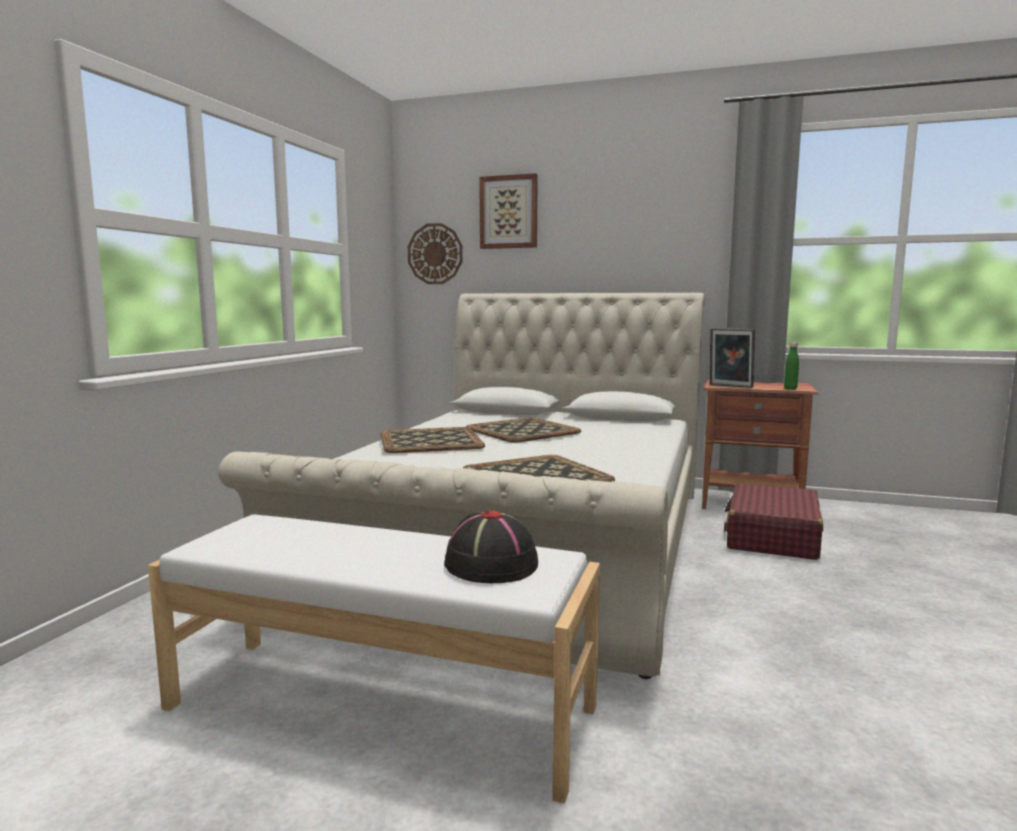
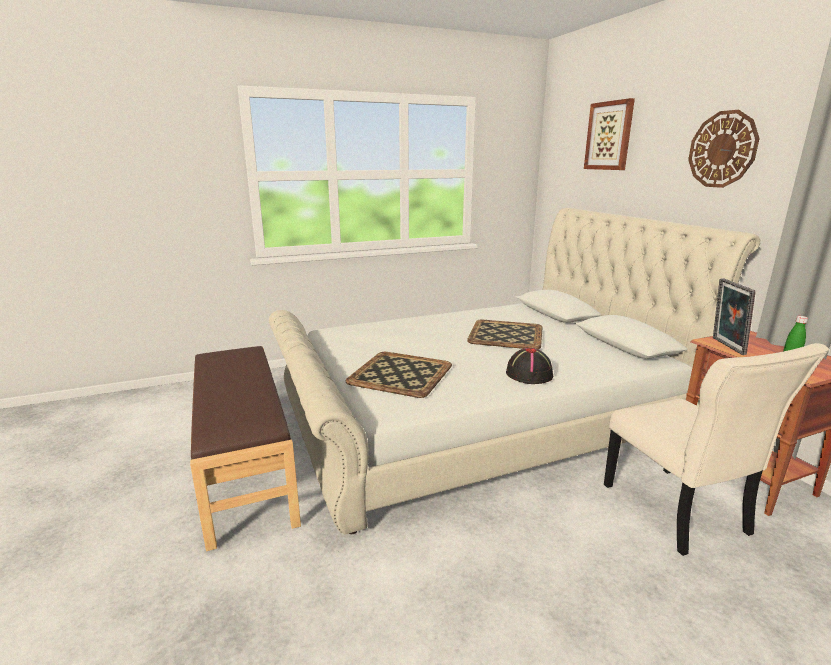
camera: 50 degrees right, 10 degrees up
white bench [148,514,600,803] -> brown bench [190,346,301,551]
tray [380,427,485,453] -> none
wall clock [408,223,463,284] -> wall clock moved to [688,110,760,188]
black hat [444,510,538,583] -> black hat moved to [506,348,553,384]
red suitcase [724,483,823,560] -> beige chair [604,343,829,556]

